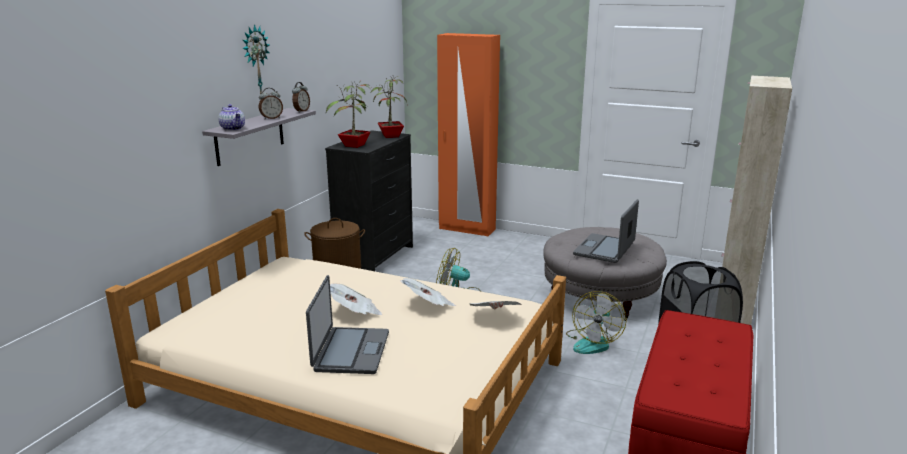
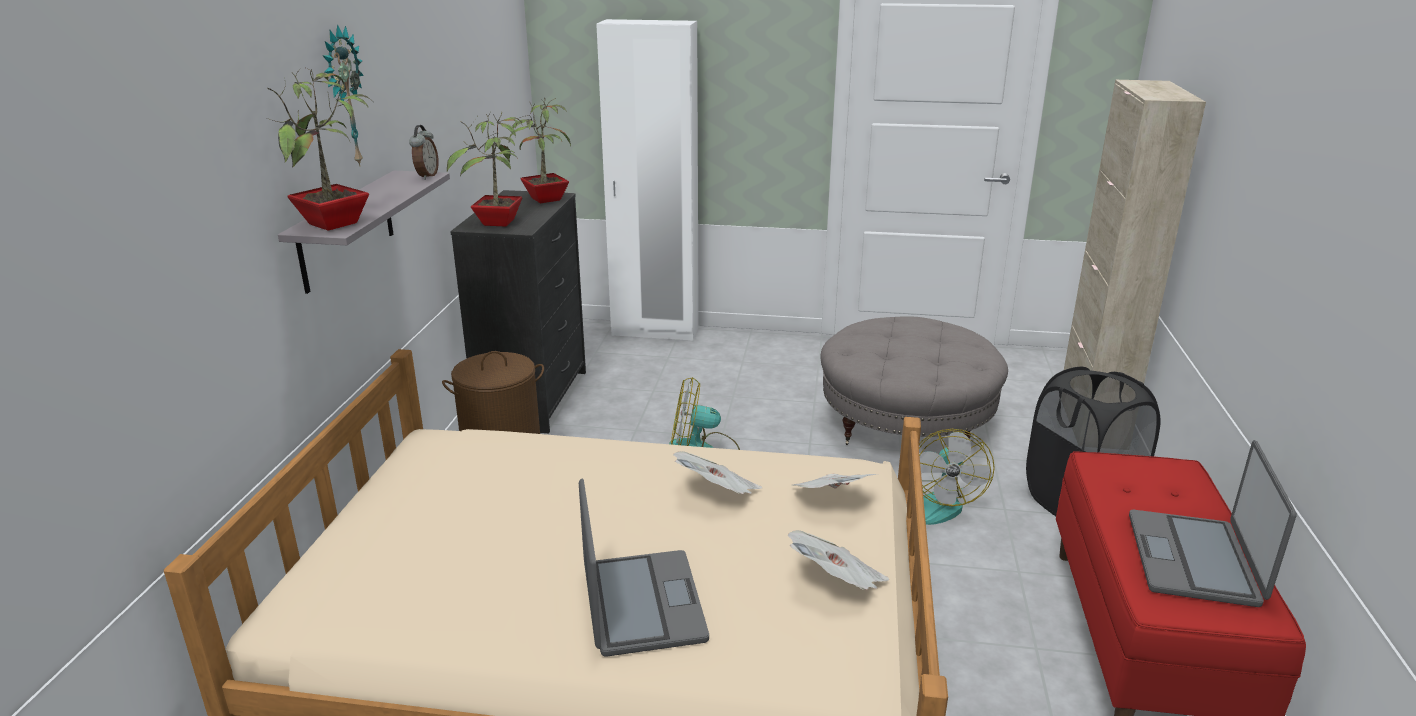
camera: 15 degrees left, 5 degrees up
teapot [218,104,245,131] -> potted plant [267,68,371,231]
alarm clock [259,88,283,119] -> none
newspaper [330,284,382,315] -> newspaper moved to [788,530,889,590]
orange wardrobe [437,33,500,237] -> white wardrobe [596,19,699,341]
laptop [573,199,639,263] -> laptop moved to [1129,440,1297,607]

